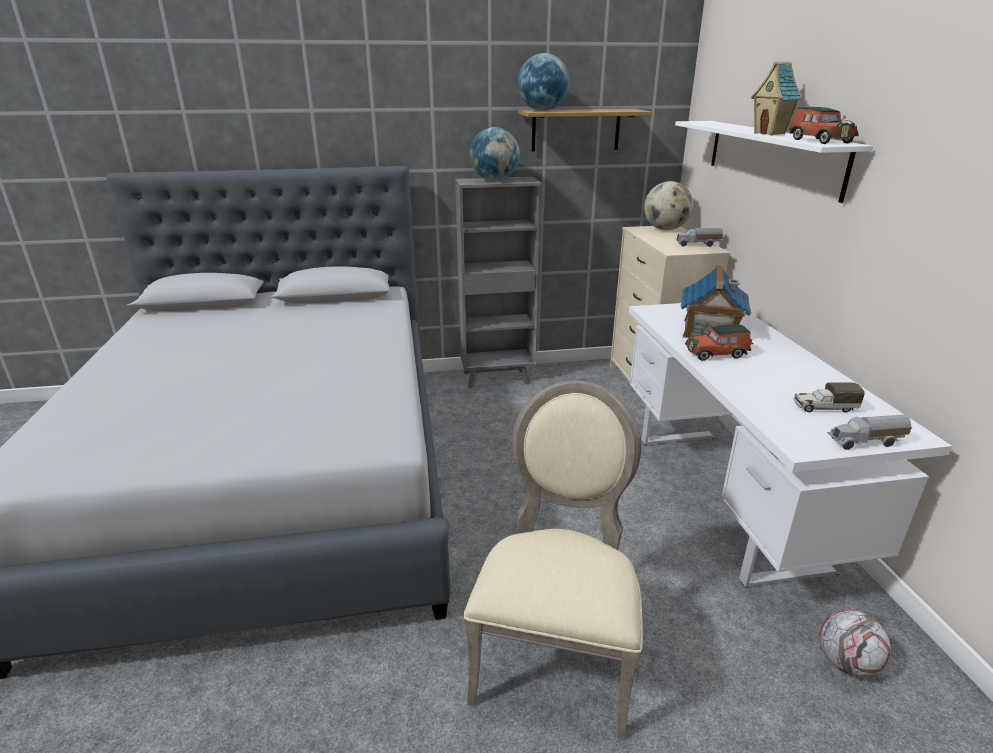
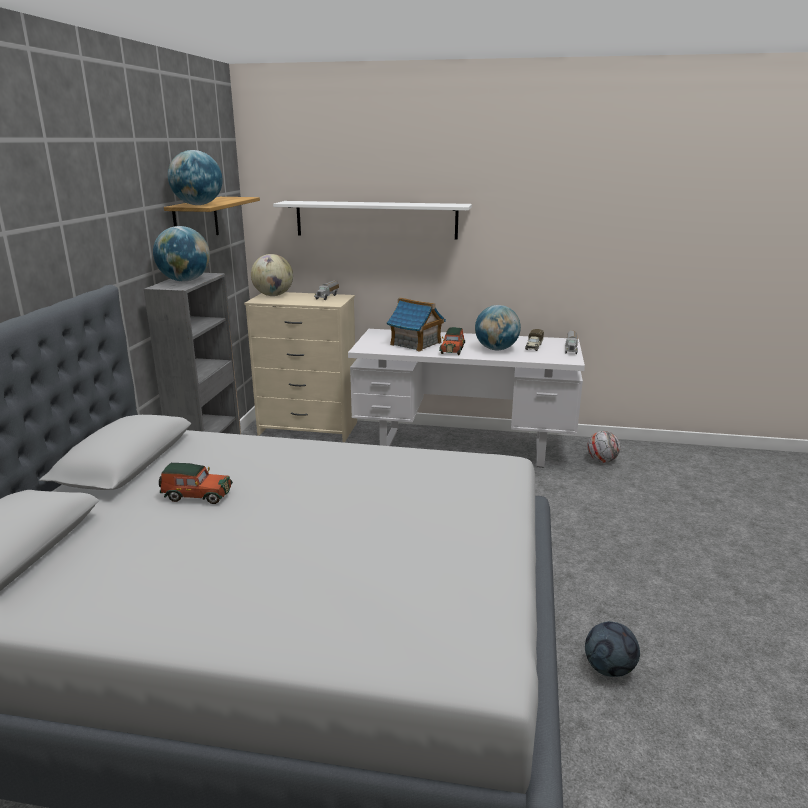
camera: 70 degrees left, 5 degrees down
beige chair [464,381,643,740] -> none
toy house [751,62,803,135] -> none
toy car [789,107,859,144] -> toy car moved to [159,463,233,504]
none -> globe [475,305,521,350]
none -> football [585,621,640,677]

